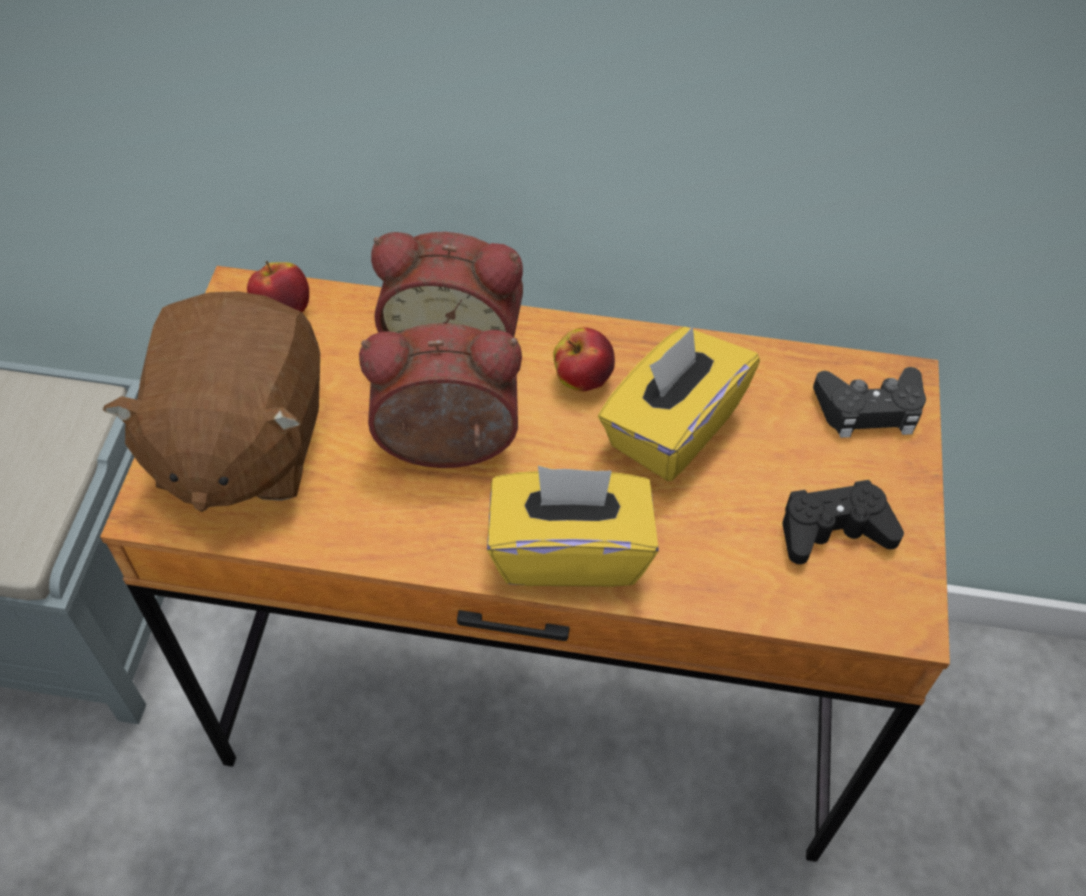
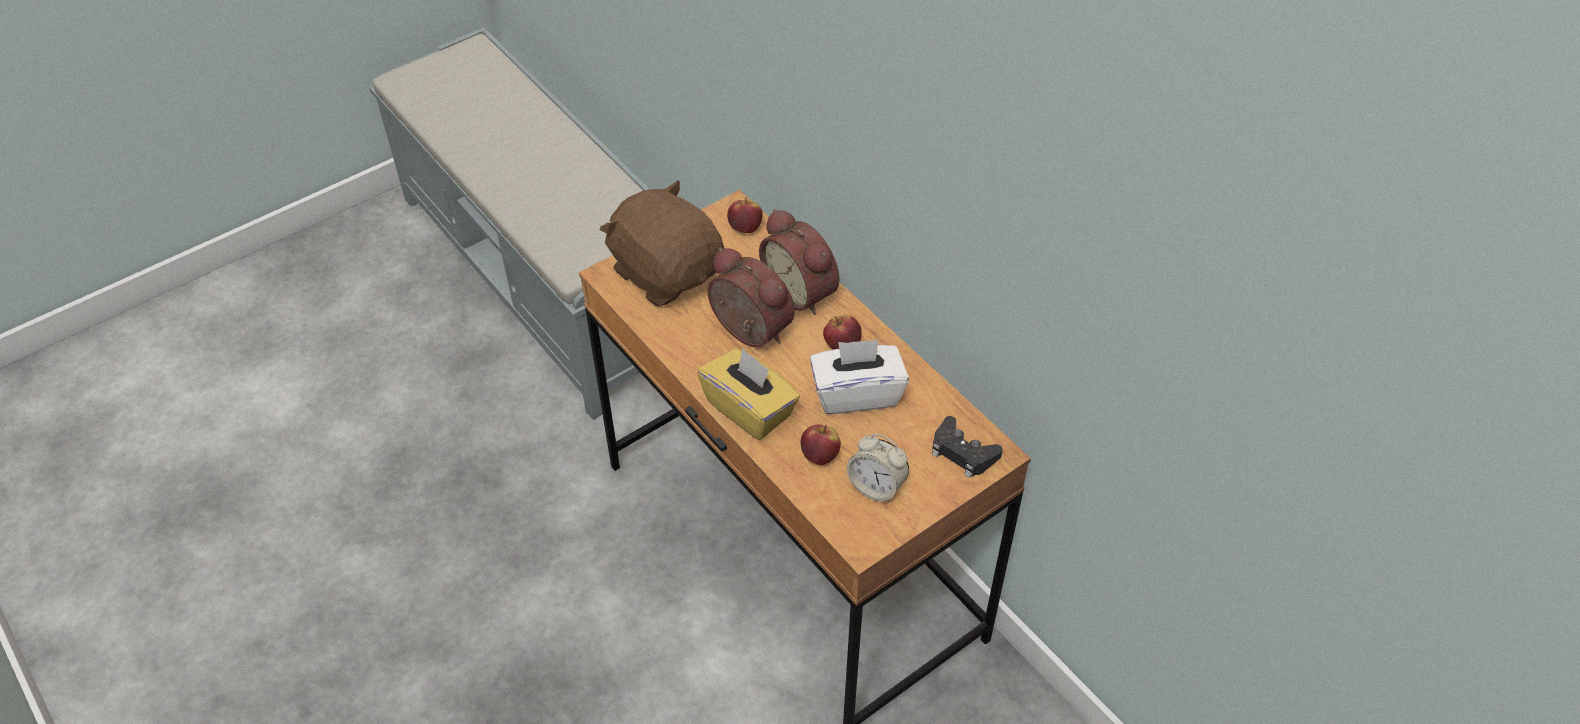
camera: 45 degrees right, 5 degrees down
brown plush toy [103,291,320,512] -> brown plush toy turned 90 degrees clockwise [600,181,724,306]
yellow tissue box [598,327,760,481] -> white tissue box [810,340,909,414]
black game controller [783,480,904,564] -> alarm clock [847,433,909,503]
none -> apple [800,424,841,465]

